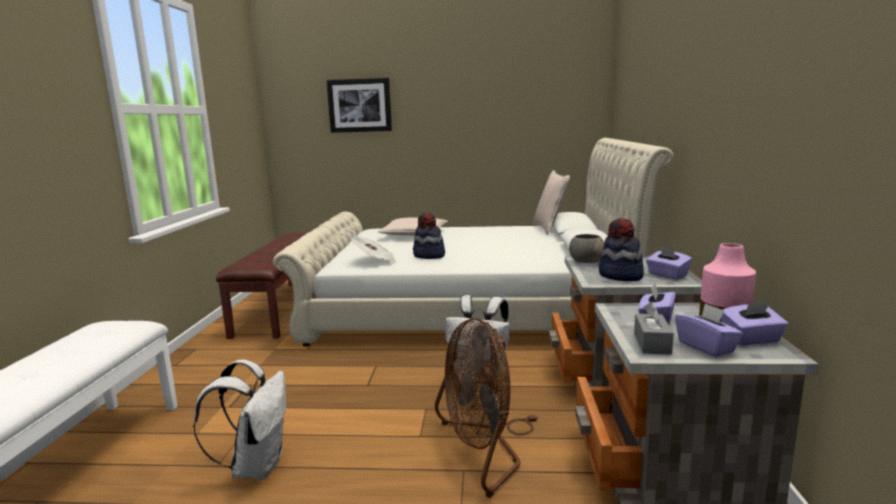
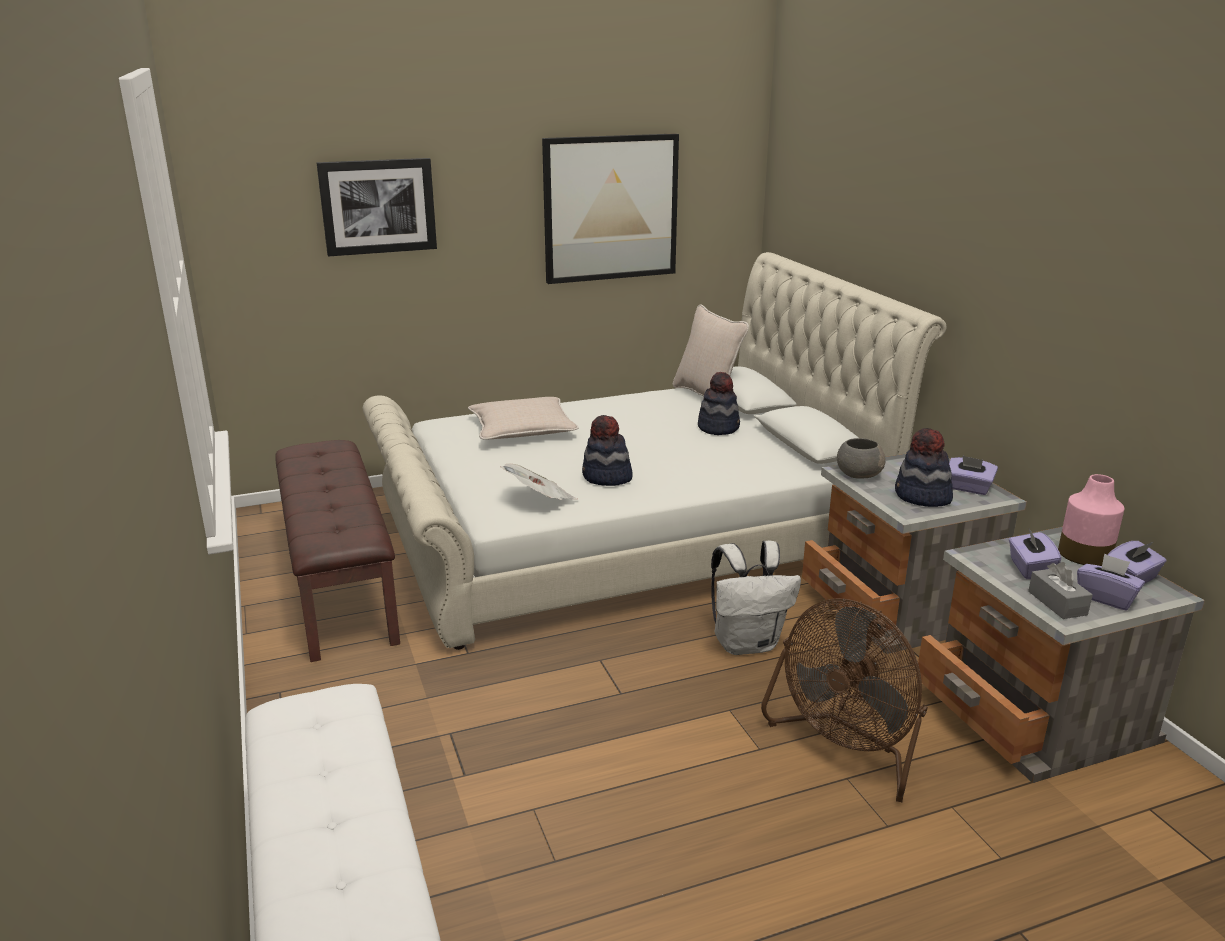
camera: 25 degrees left, 10 degrees up
white backpack [193,359,286,479] -> none
none -> picture [542,133,679,284]
none -> hat [698,372,740,435]

